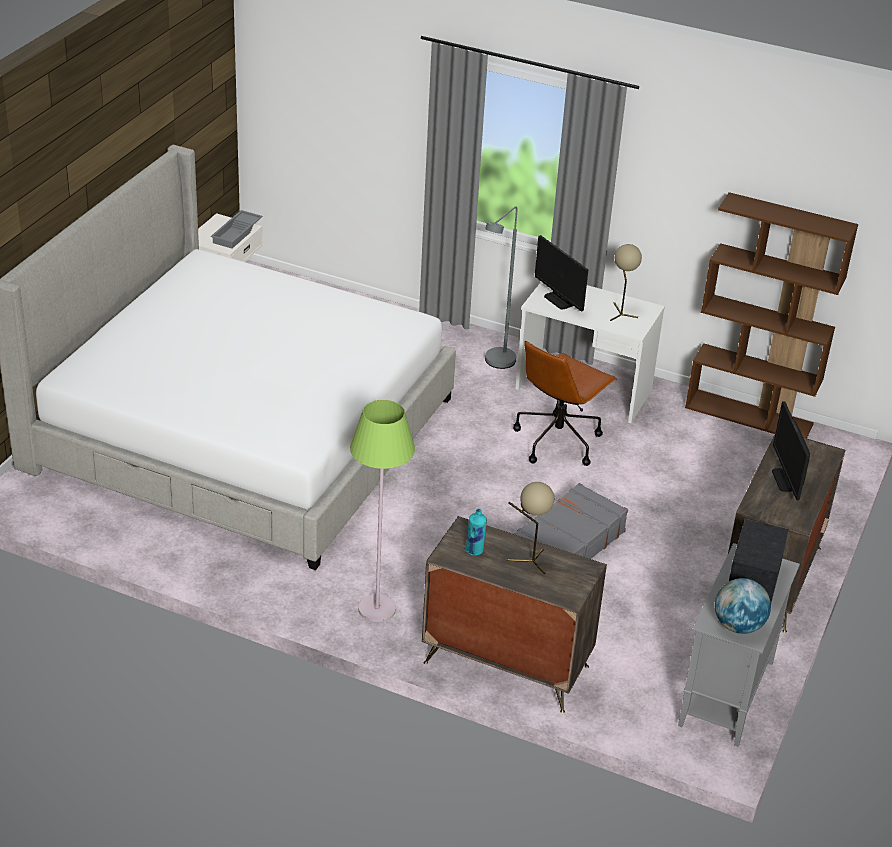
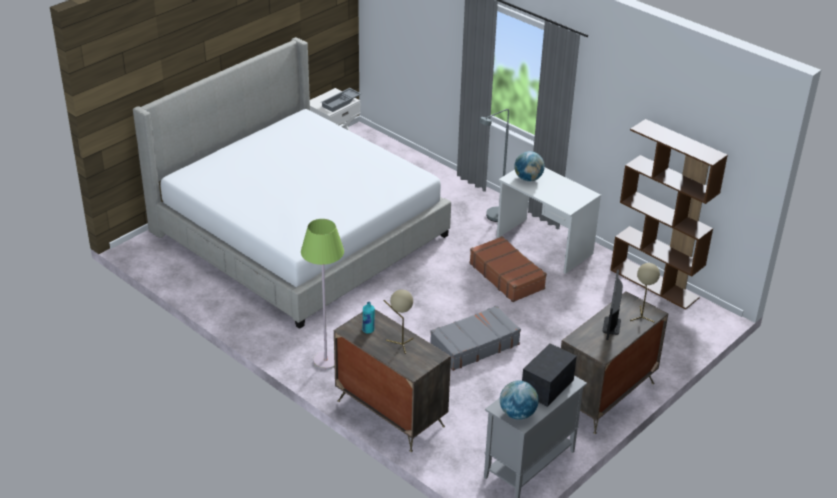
camera: 20 degrees right, 0 degrees up
brown office chair [513,341,617,466] -> brown suitcase [470,236,547,302]
monitor [535,235,588,312] -> globe [514,151,545,181]
beige table lamp [610,244,642,321] -> beige table lamp moved to [630,263,660,322]

